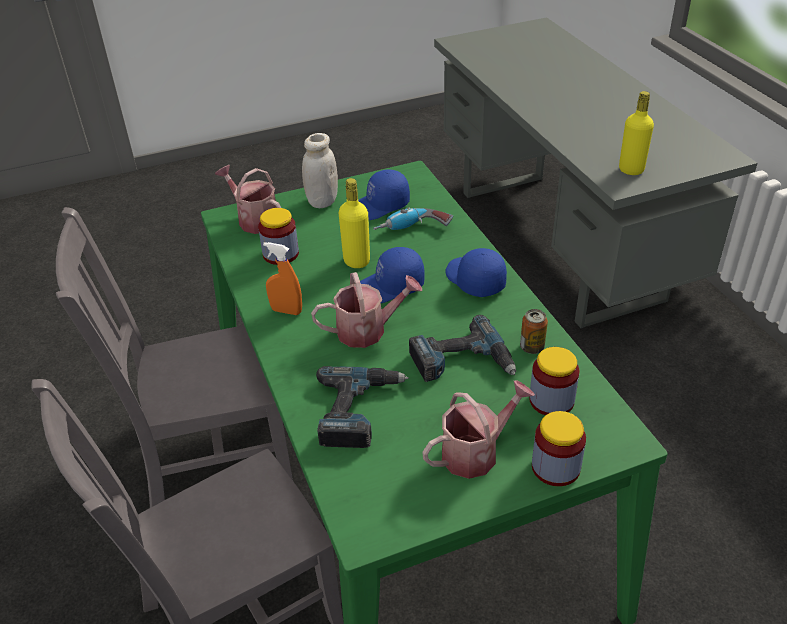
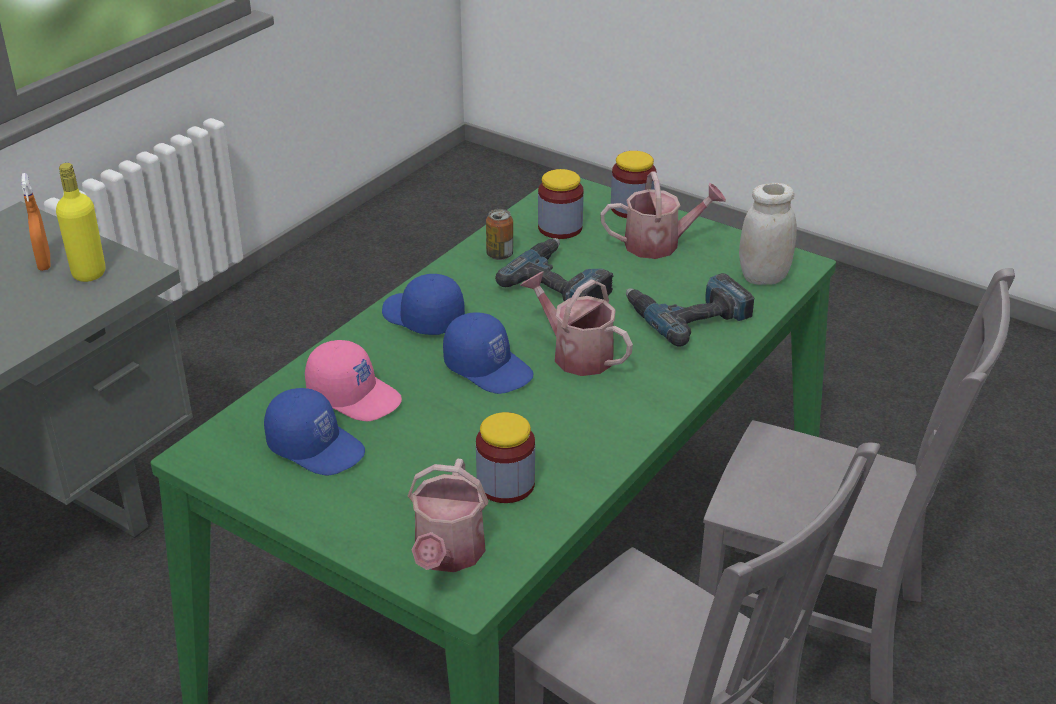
camera: 125 degrees left, 5 degrees down
orange spray bottle [263,242,302,315] -> orange spray bottle moved to [21,173,50,271]
white jar [302,133,338,208] -> white jar moved to [739,183,797,285]
yellow bottle [339,178,370,268] -> none
power drill [373,207,453,230] -> pink cap [305,340,402,421]
watering can [422,380,535,479] -> watering can turned 150 degrees clockwise [600,171,726,259]
blue cap [445,248,507,297] -> blue cap turned 105 degrees clockwise [382,274,465,335]

